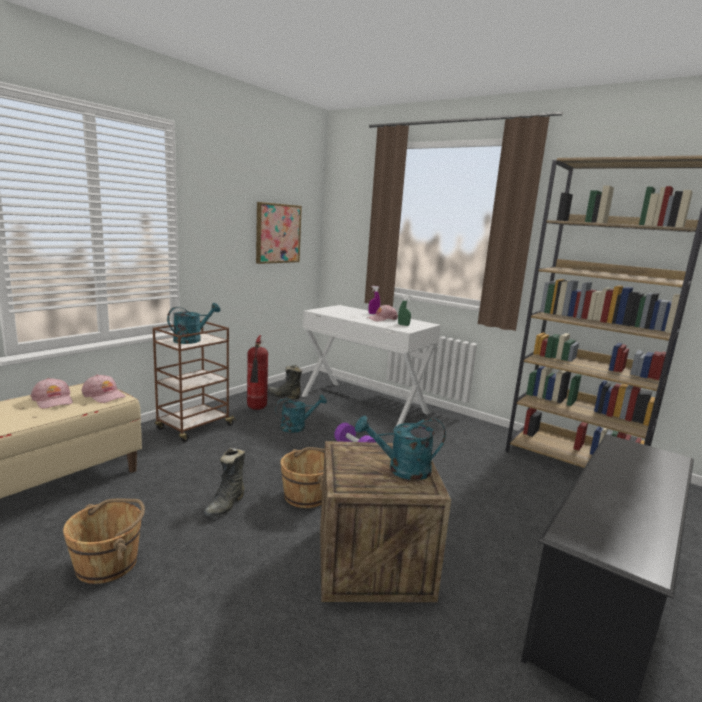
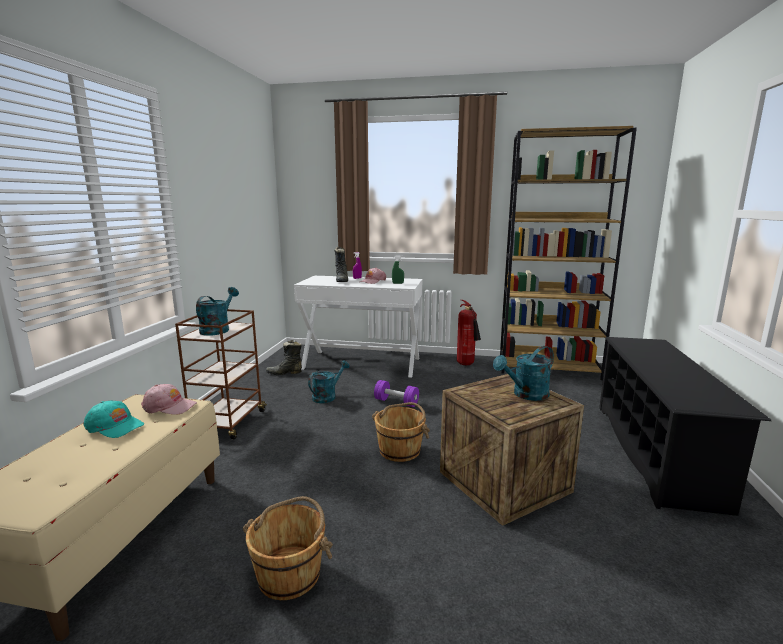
camera: 25 degrees left, 0 degrees up
pink cap [31,378,73,409] -> turquoise cap [84,401,144,438]
black boot [203,448,245,517] -> black boot moved to [335,247,348,282]
fire extinguisher [247,335,268,410] -> fire extinguisher moved to [457,300,481,365]
picture [256,202,302,264] -> none

